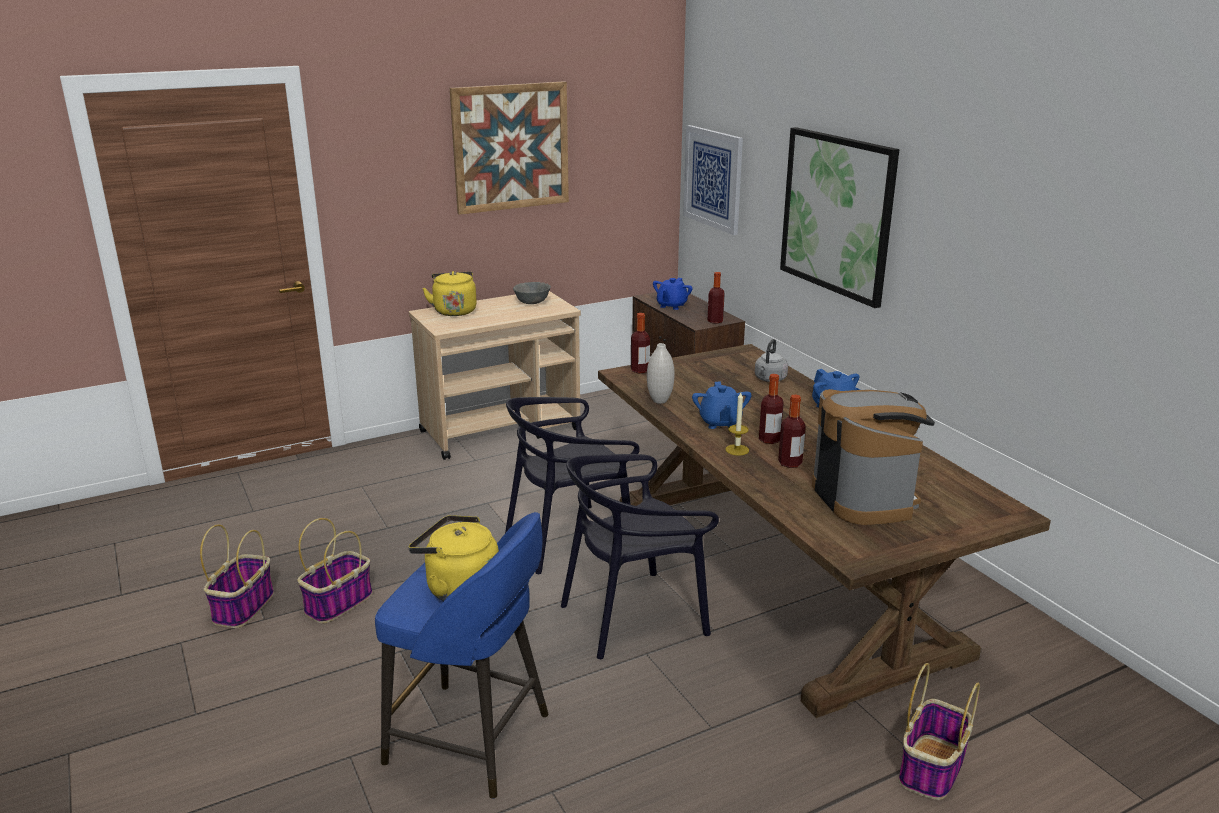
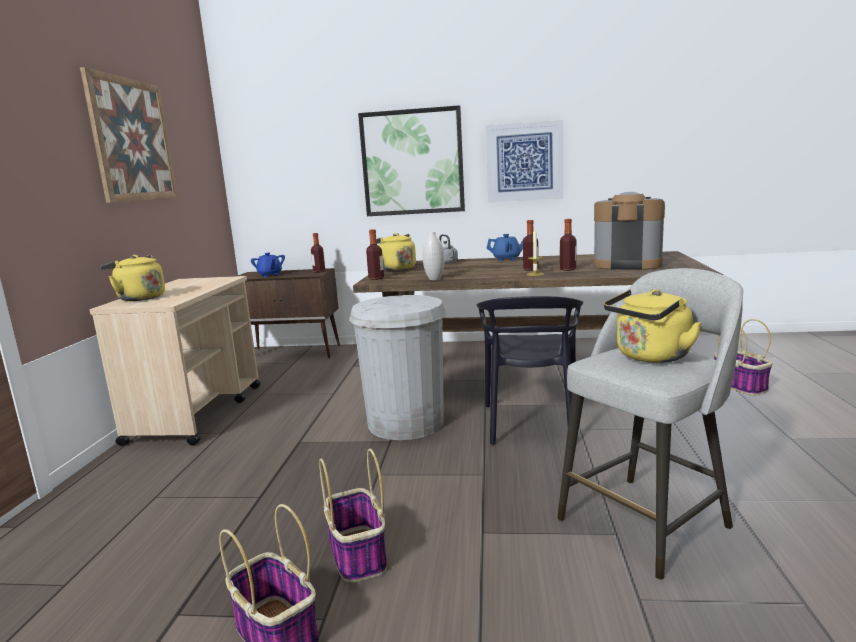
camera: 55 degrees left, 10 degrees down
blue stool [375,512,548,799] -> grey stool [557,268,743,580]
black chair [505,397,640,574] -> white trash can [349,295,446,440]
grey bowl [513,282,551,304] -> none
picture [683,125,743,235] -> picture moved to [486,120,563,203]
blue teapot [692,382,751,429] -> none
none -> yellow kettle [376,233,416,271]

